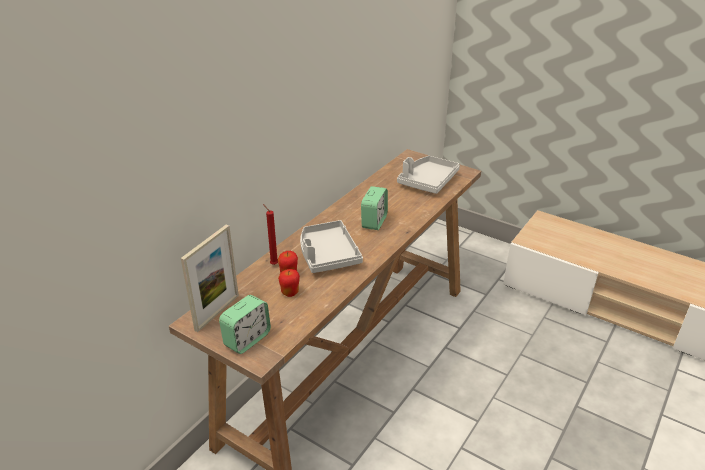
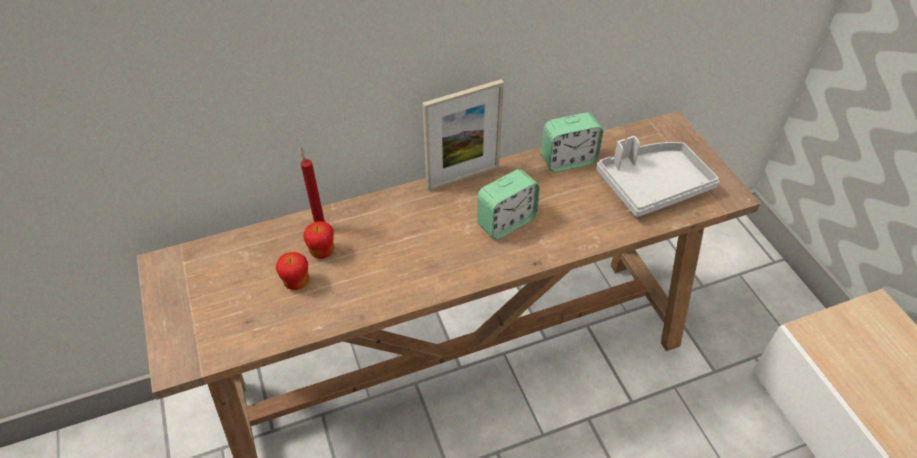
camera: 35 degrees right, 15 degrees up
picture frame [181,225,239,332] -> picture frame moved to [422,79,504,191]
alarm clock [219,295,271,354] -> alarm clock moved to [541,112,603,172]
grey tray [300,220,363,273] -> none

